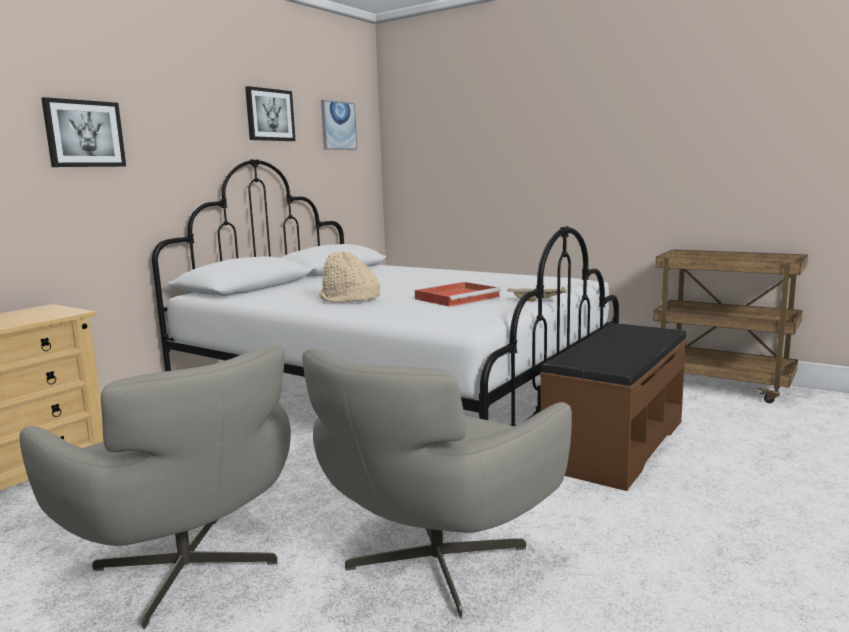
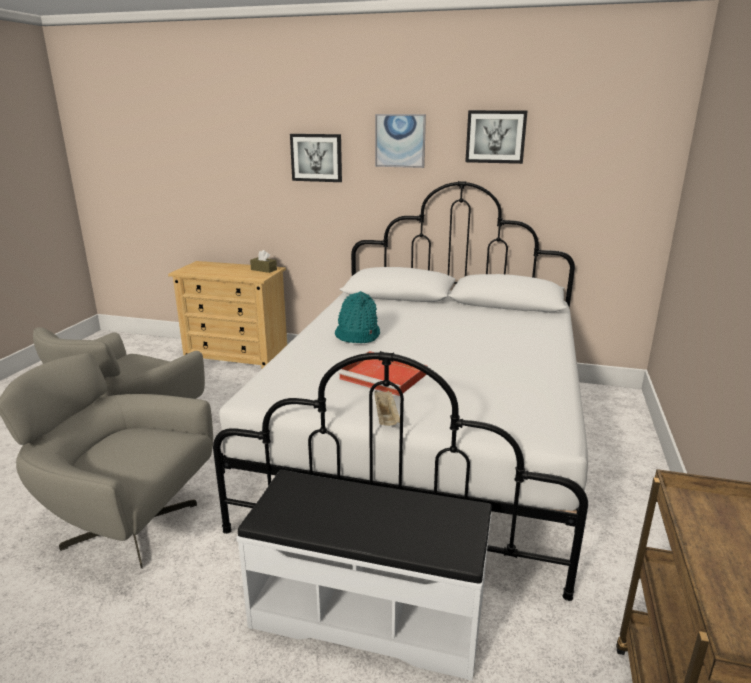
camera: 70 degrees right, 10 degrees up
beige hat [319,252,380,303] -> turquoise hat [335,291,380,343]
picture [321,100,357,150] -> picture moved to [375,114,426,168]
brown bench [540,323,687,491] -> white bench [236,470,492,681]
none -> brown tissue box [250,250,277,273]

